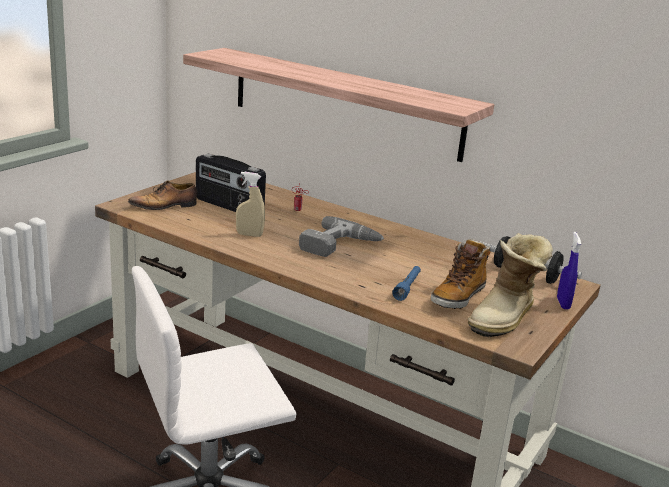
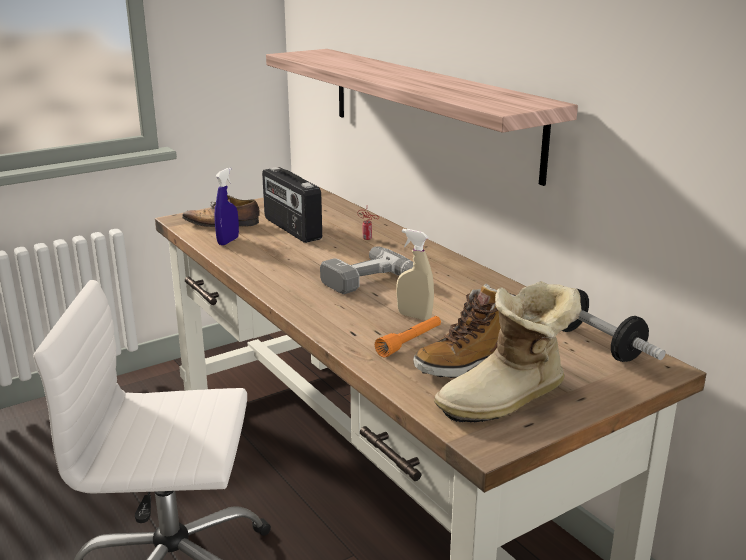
camera: 25 degrees right, 0 degrees up
beige spray bottle [236,172,265,237] -> beige spray bottle moved to [397,229,434,320]
blue flashlight [392,266,421,301] -> orange flashlight [375,316,441,357]
blue spray bottle [557,232,581,309] -> blue spray bottle moved to [214,168,239,245]

